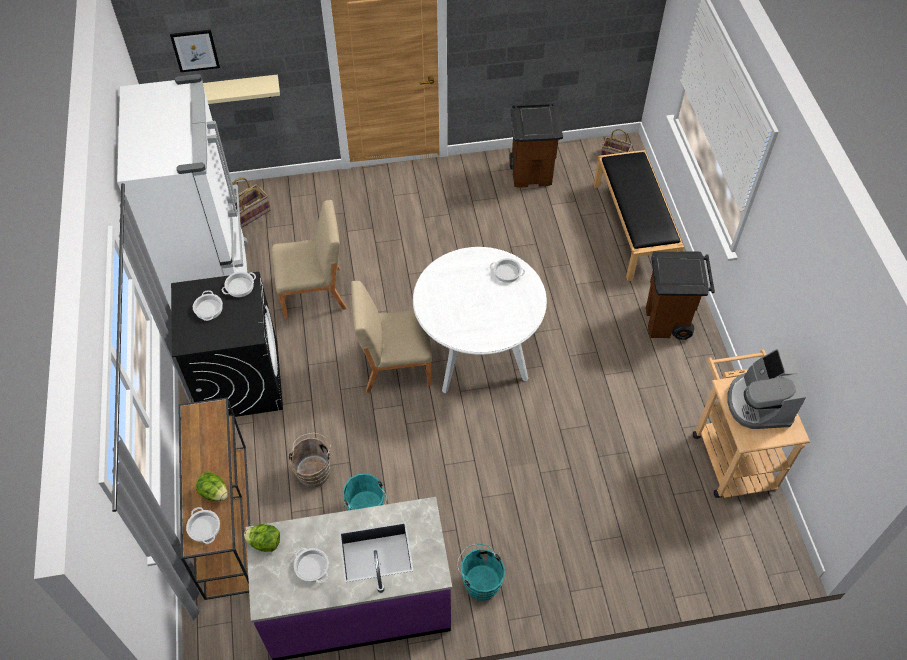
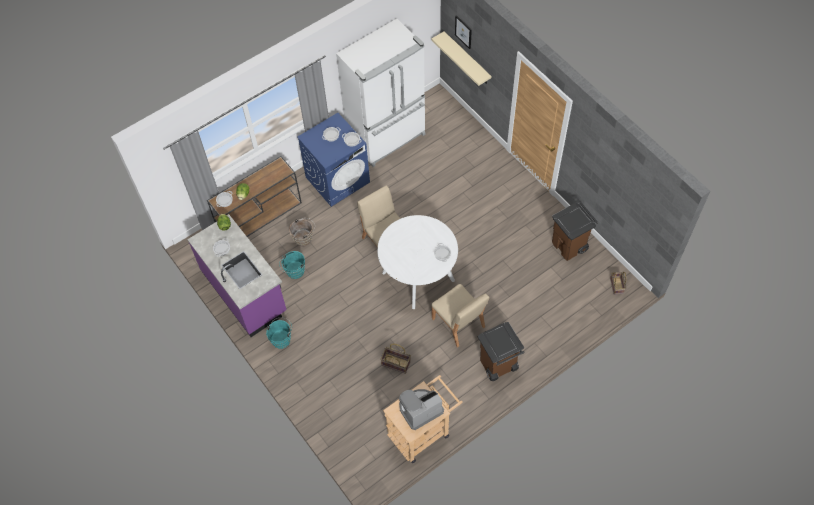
camera: 65 degrees right, 5 degrees up
black washing machine [171,272,283,417] -> blue washing machine [297,113,370,207]
basket [232,178,271,228] -> basket moved to [380,344,411,374]
beige chair [272,200,347,319] -> beige chair moved to [431,284,489,347]
black bench [594,150,684,281] -> none

